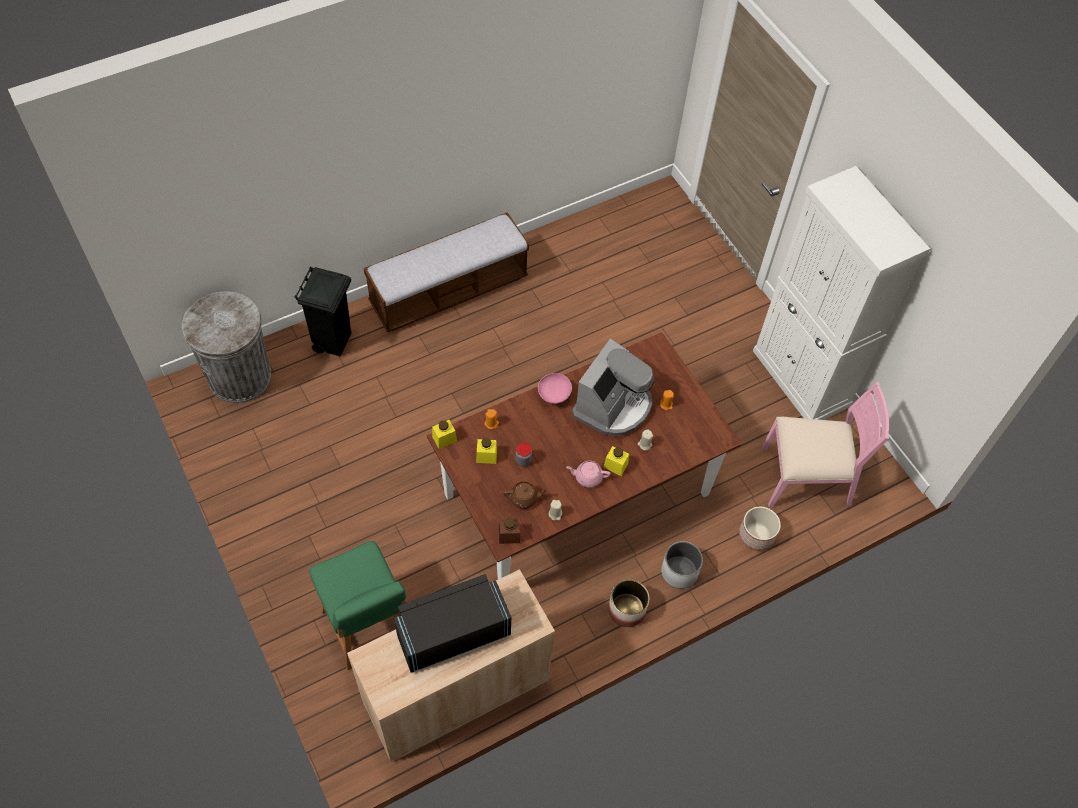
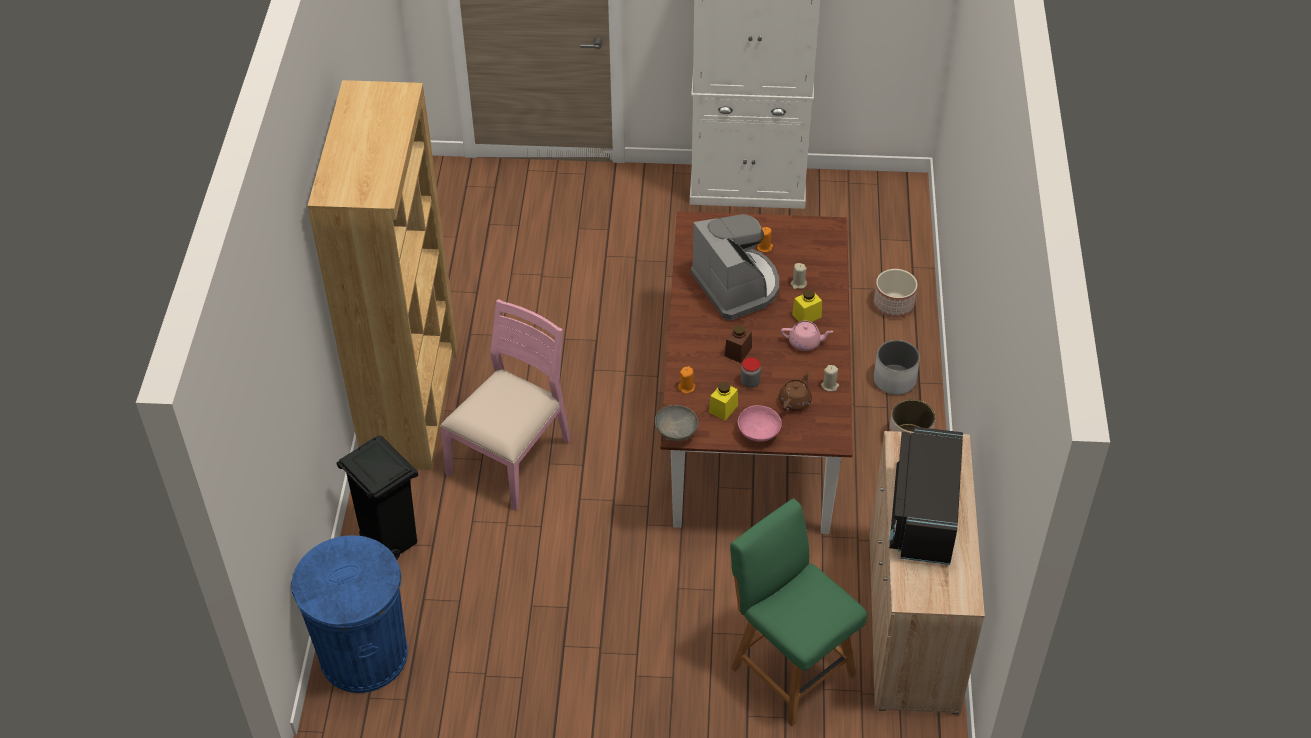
camera: 55 degrees left, 10 degrees down
grey trash can [181,292,271,403] -> blue trash can [291,535,408,693]
green chair [309,541,406,670] -> green chair turned 135 degrees counterclockwise [730,498,867,726]
bench [364,212,529,333] -> brown bookcase [308,80,458,470]
yellow jar [432,420,457,449] -> grey bowl [655,405,698,442]
brown jar [499,518,520,544] -> brown jar moved to [725,325,752,363]
pink bowl [538,373,572,405] -> pink bowl moved to [738,405,782,442]
pink teapot [566,461,611,488] -> pink teapot turned 120 degrees counterclockwise [781,321,833,351]
pink chair [762,382,889,508] -> pink chair moved to [440,299,571,511]

